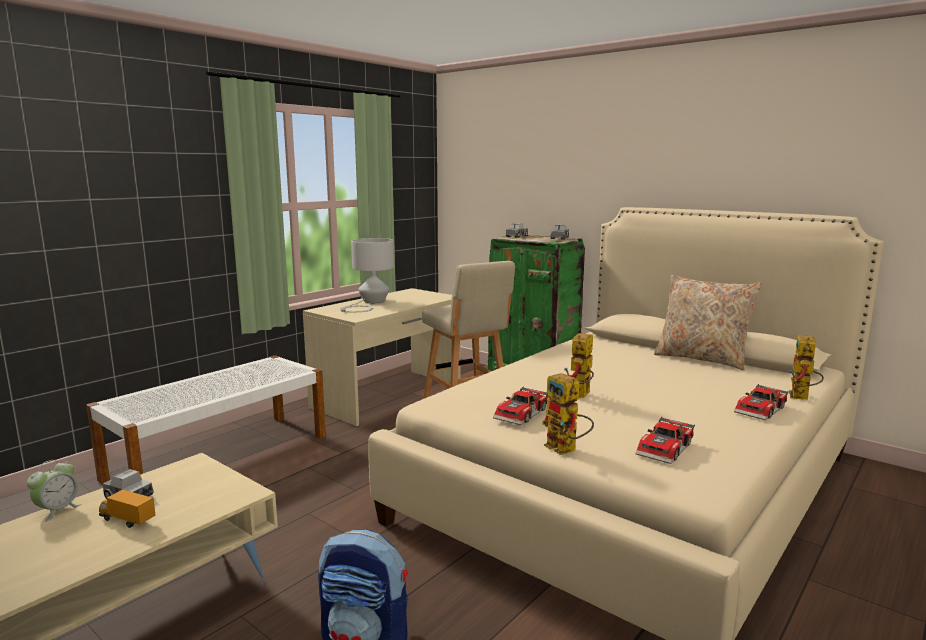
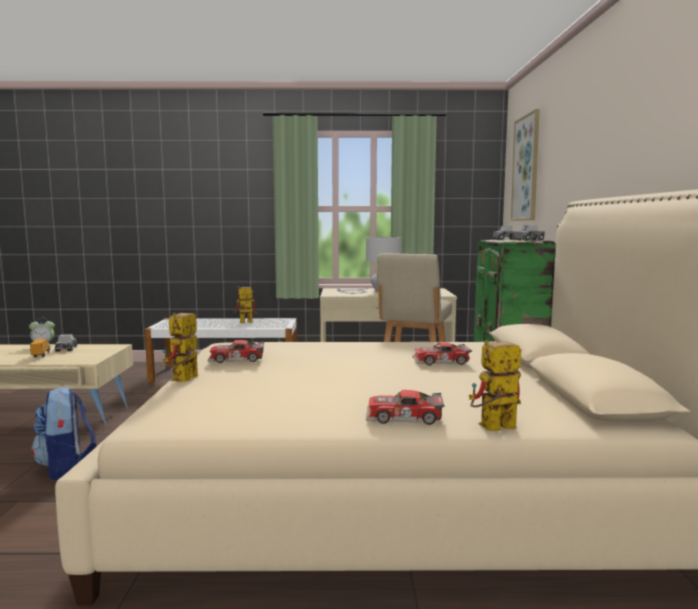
camera: 50 degrees right, 5 degrees down
toy robot [564,333,594,398] -> toy robot moved to [232,286,257,323]
toy car [635,417,695,464] -> toy car moved to [412,342,472,365]
beige pillow [654,275,762,370] -> none
none -> picture [511,109,540,221]

